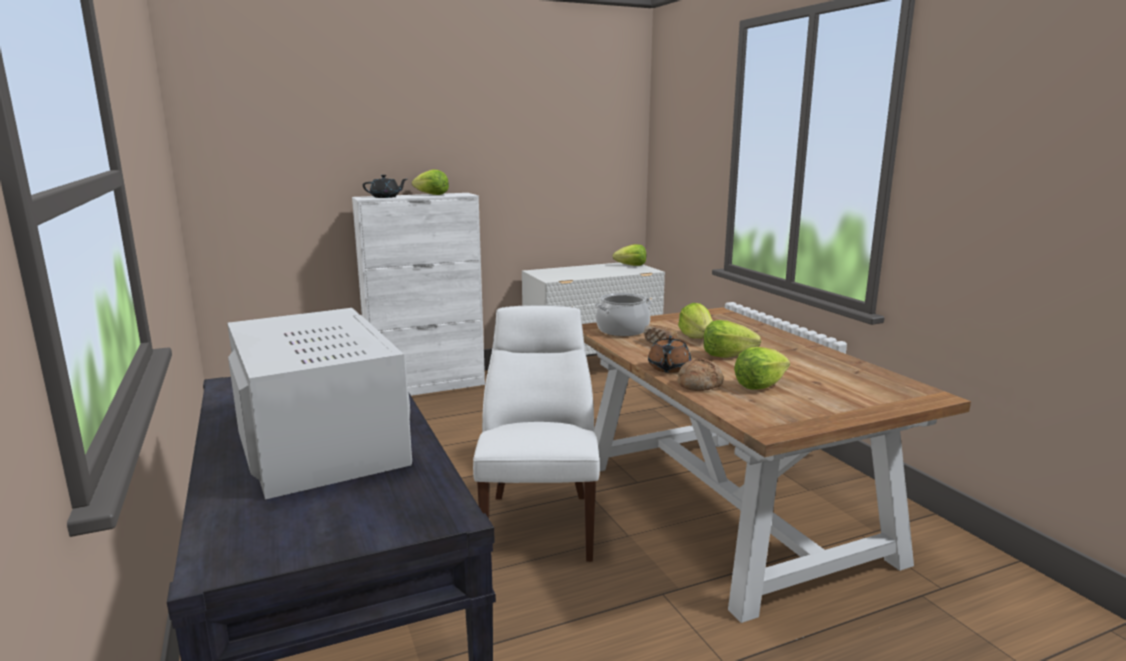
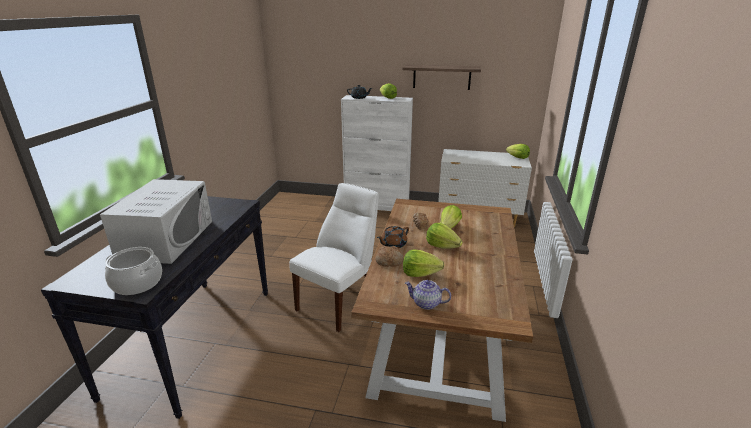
camera: 35 degrees right, 10 degrees up
cooking pot [595,293,651,336] -> cooking pot moved to [105,247,162,295]
none -> shelf [402,65,481,90]
none -> teapot [405,280,451,310]

